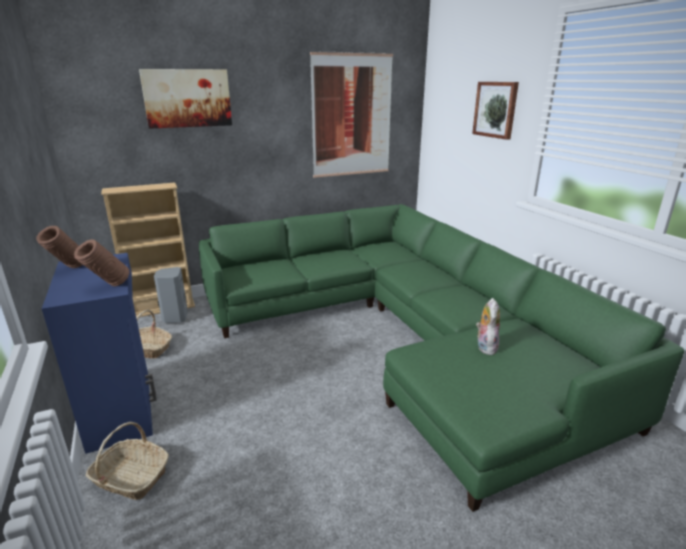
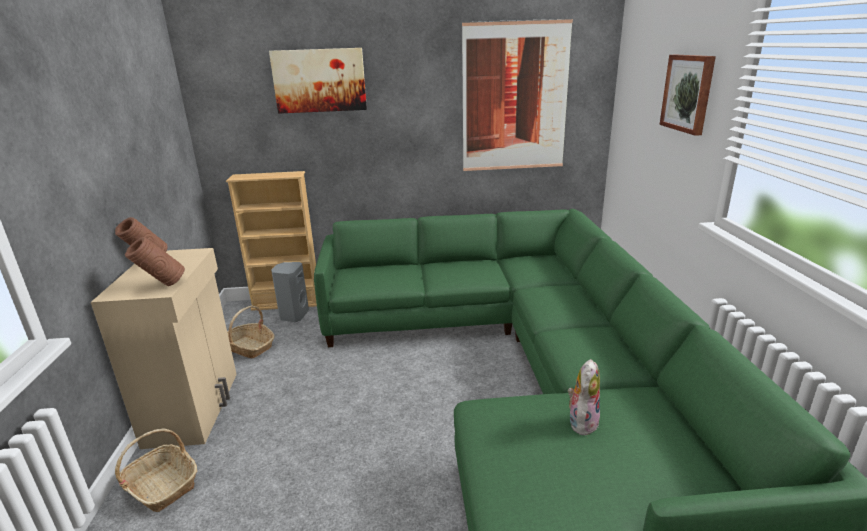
camera: 20 degrees right, 0 degrees up
blue cabinet [42,253,157,454] -> beige cabinet [91,248,237,449]

